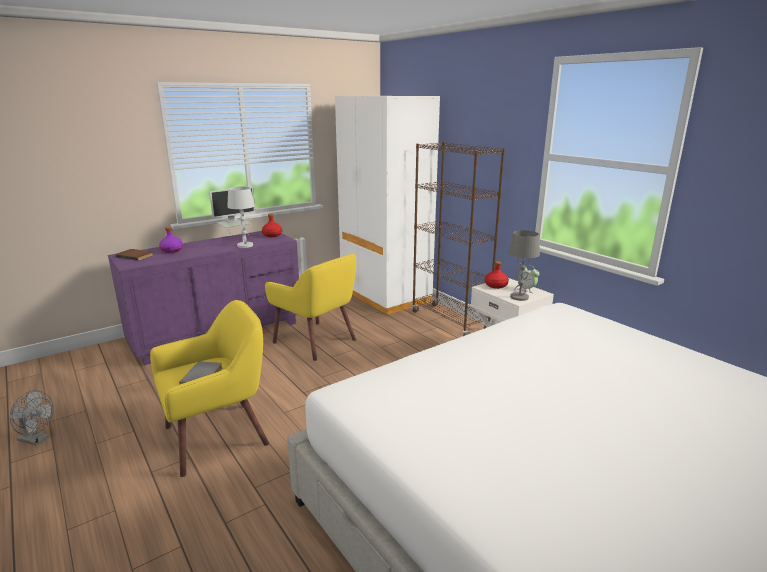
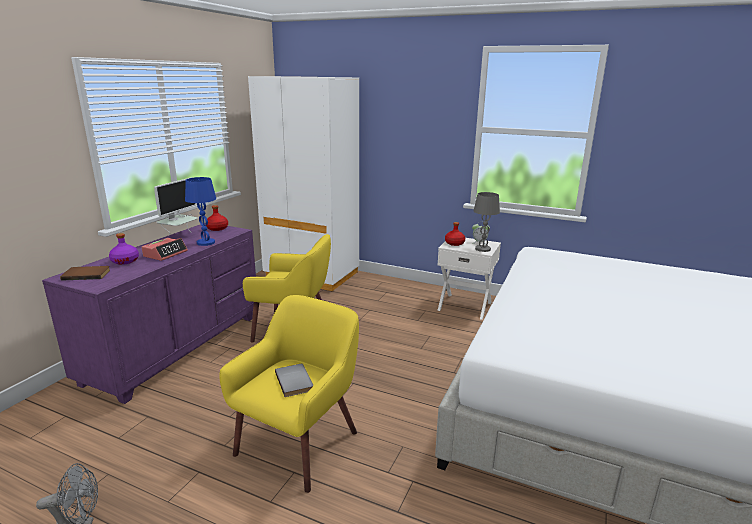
camera: 30 degrees left, 0 degrees up
white table lamp [227,187,255,248] -> blue table lamp [185,177,216,246]
brown bookcase [412,142,505,336] -> none
none -> alarm clock [142,238,188,261]

